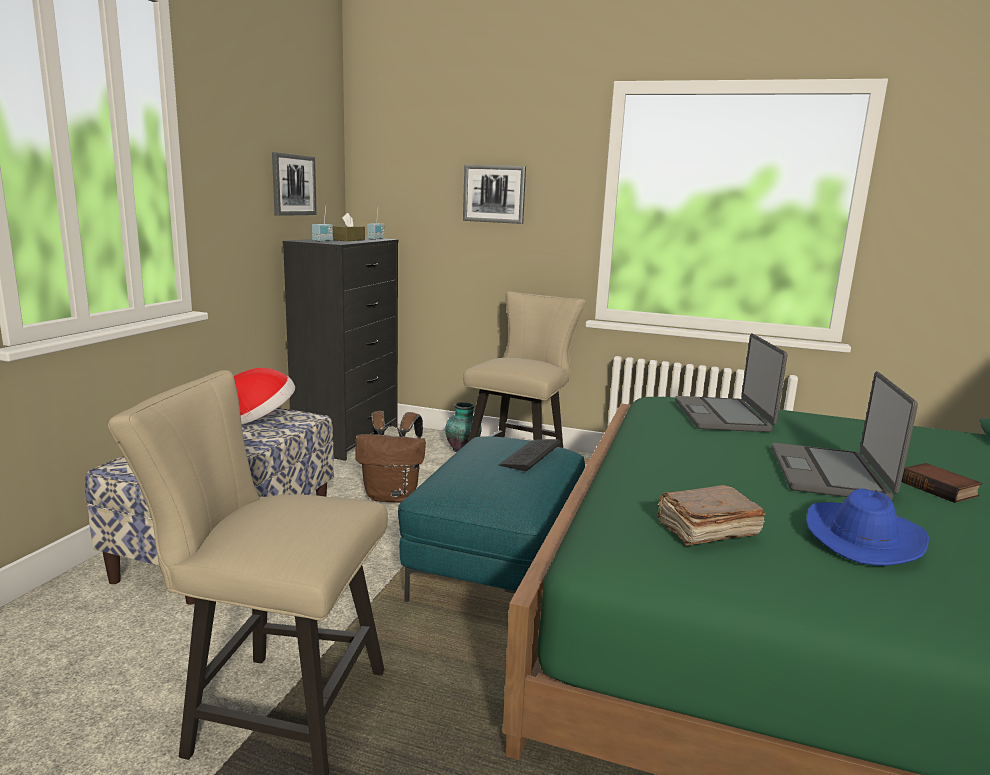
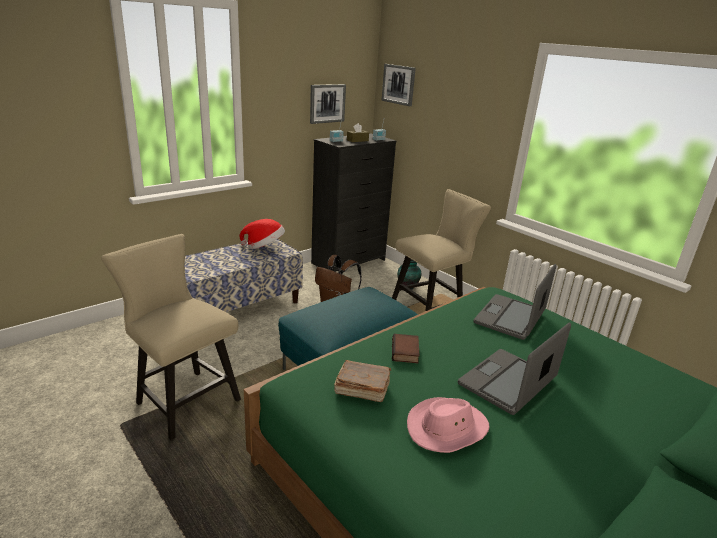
camera: 30 degrees right, 10 degrees up
picture [463,165,526,224] -> picture moved to [382,64,416,106]
keyboard [499,439,561,471] -> none
blue hat [806,488,929,566] -> pink hat [407,397,489,453]
book [902,463,982,503] -> book moved to [392,334,420,363]

